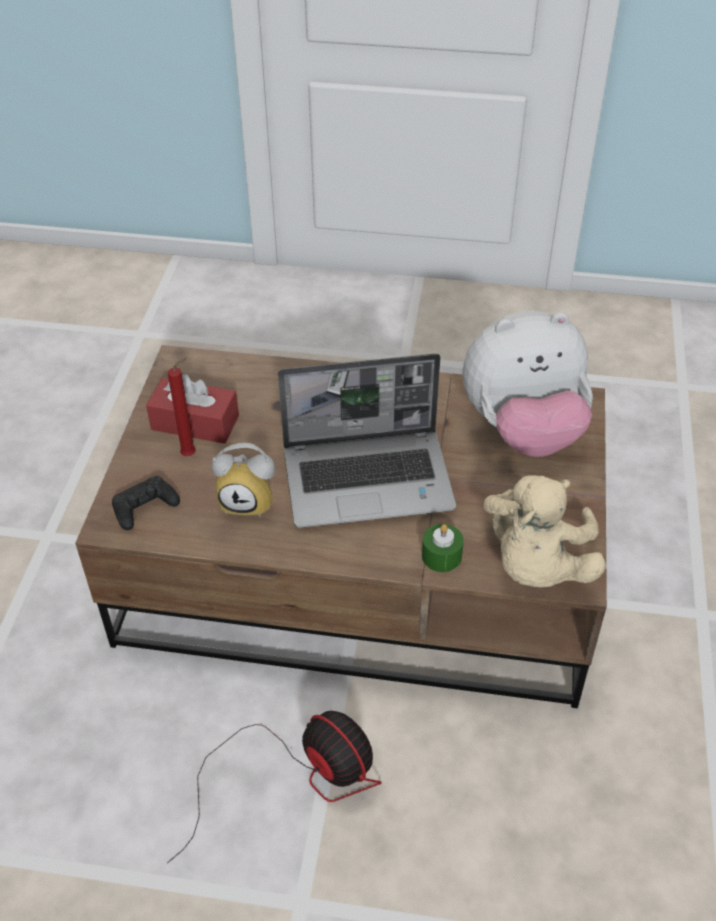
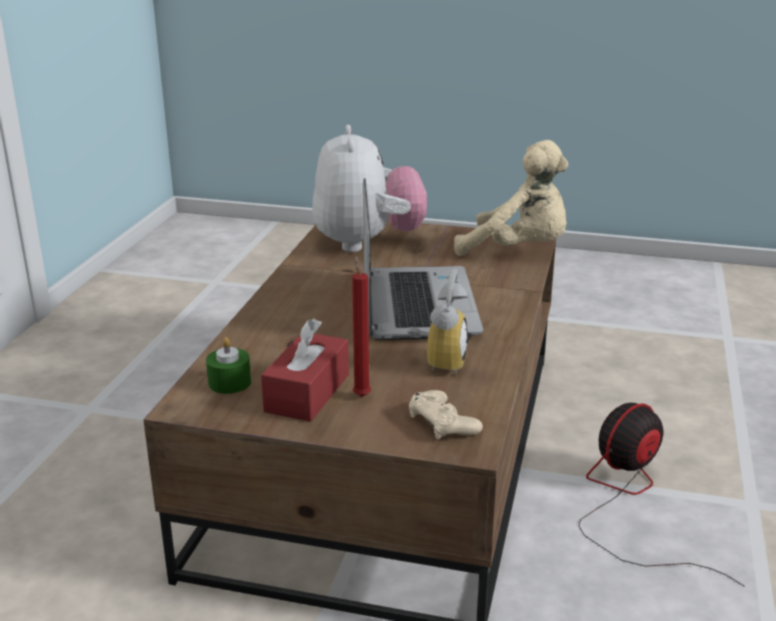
camera: 85 degrees left, 20 degrees down
black game controller [112,476,180,530] -> beige game controller [409,390,483,440]
green candle [422,524,464,572] -> green candle moved to [206,337,251,394]

